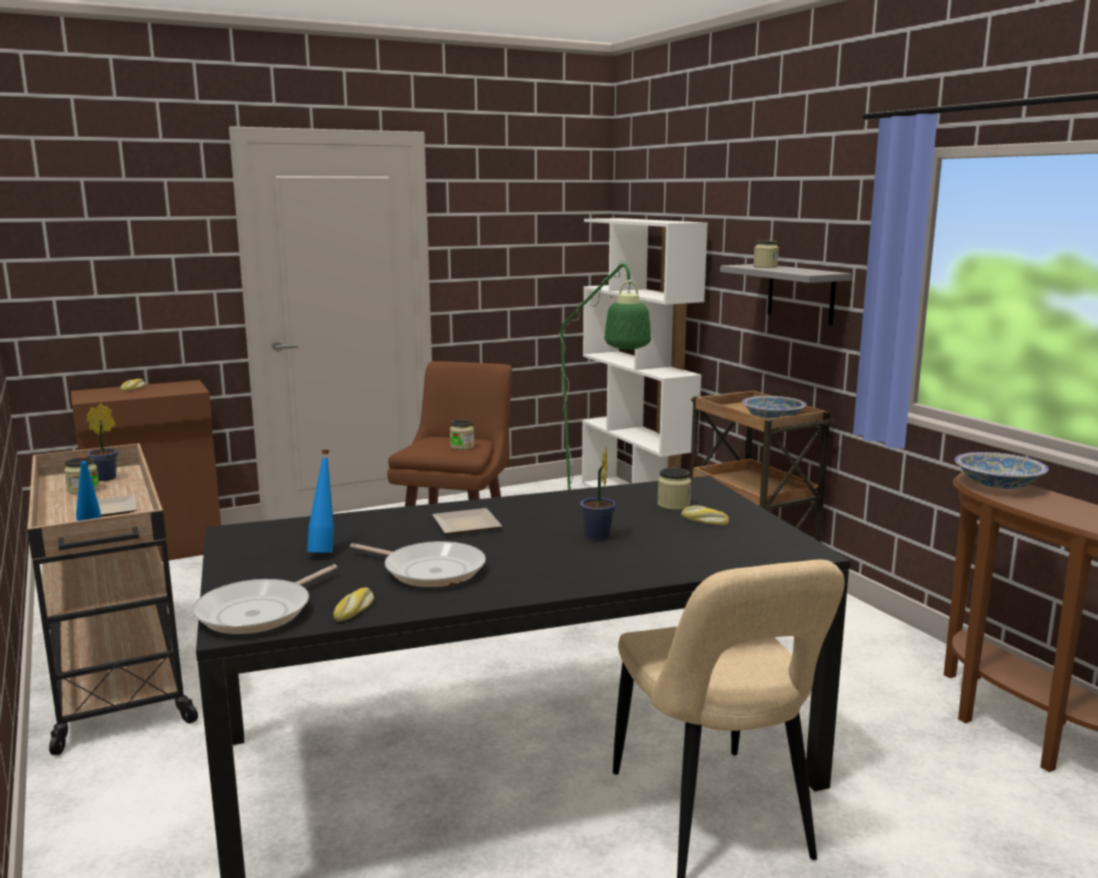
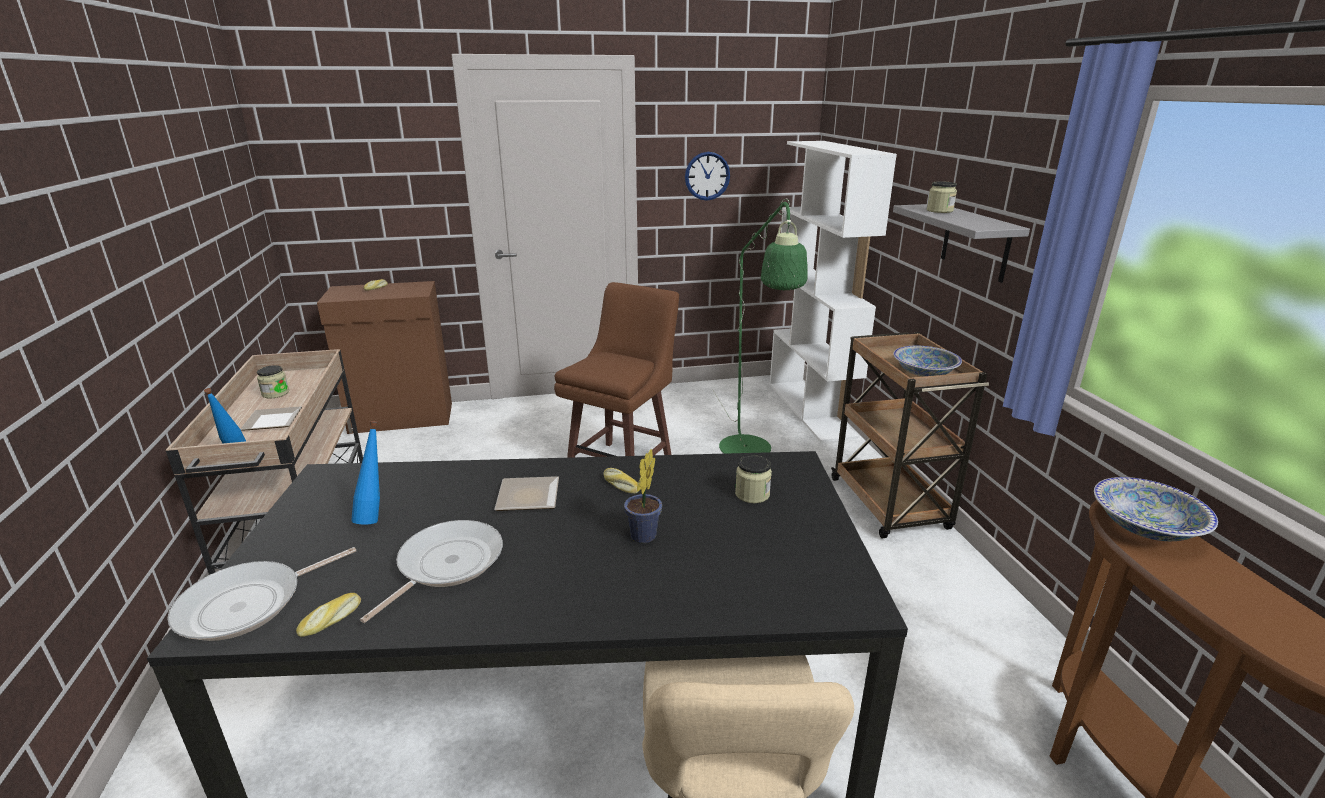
camera: 15 degrees right, 10 degrees up
potted plant [86,404,118,481] -> none
frying pan [350,541,486,587] -> frying pan turned 105 degrees counterclockwise [360,520,503,623]
jar [450,420,474,450] -> none
bread [681,505,729,525] -> bread moved to [604,468,638,494]
none -> wall clock [685,152,730,201]

